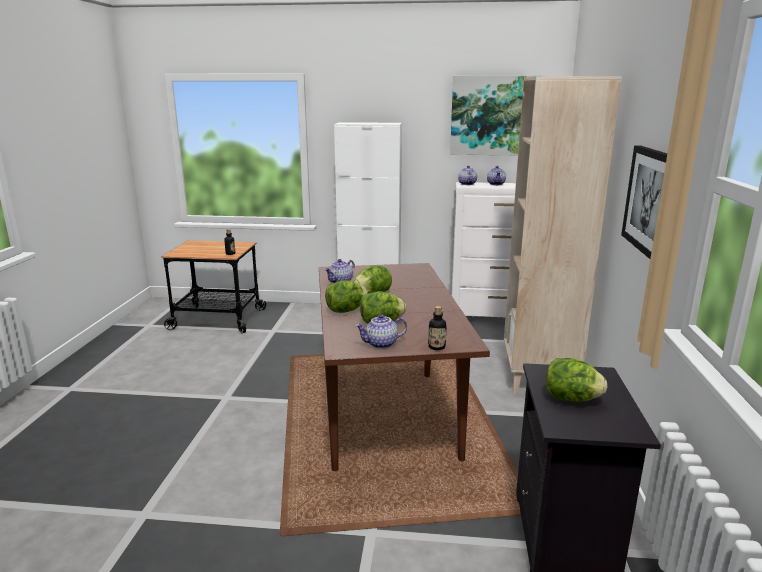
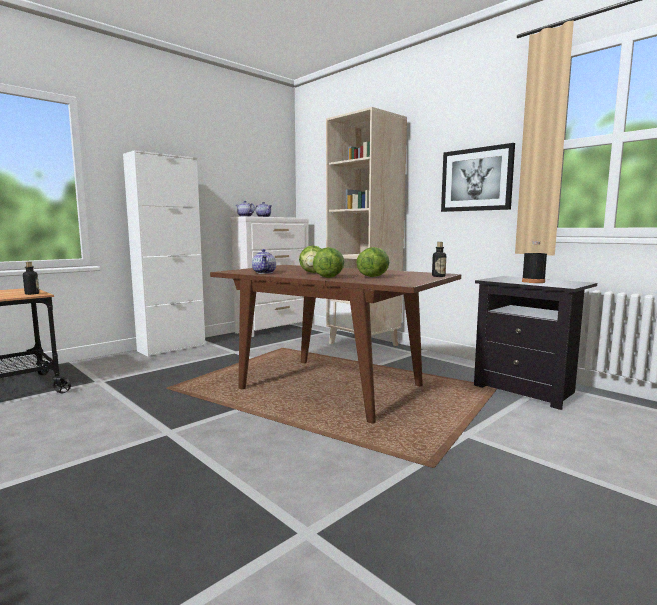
camera: 50 degrees left, 10 degrees down
teapot [355,314,407,349] -> none
picture [450,76,535,155] -> none
lettuce [546,358,607,402] -> black bottle [522,241,547,283]

